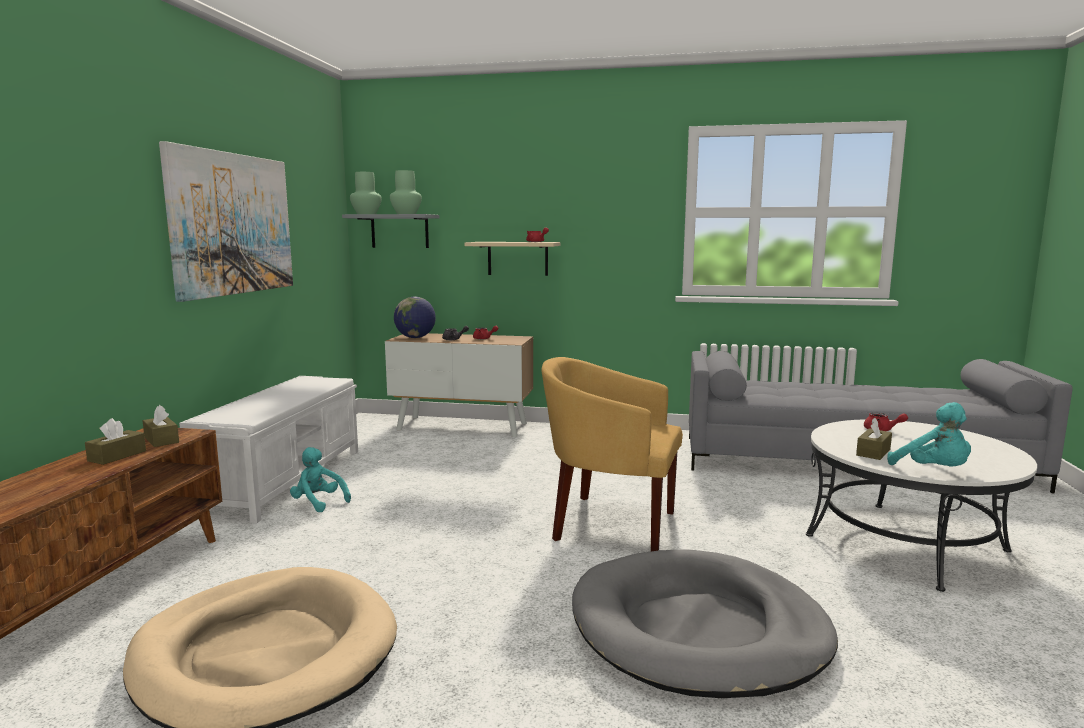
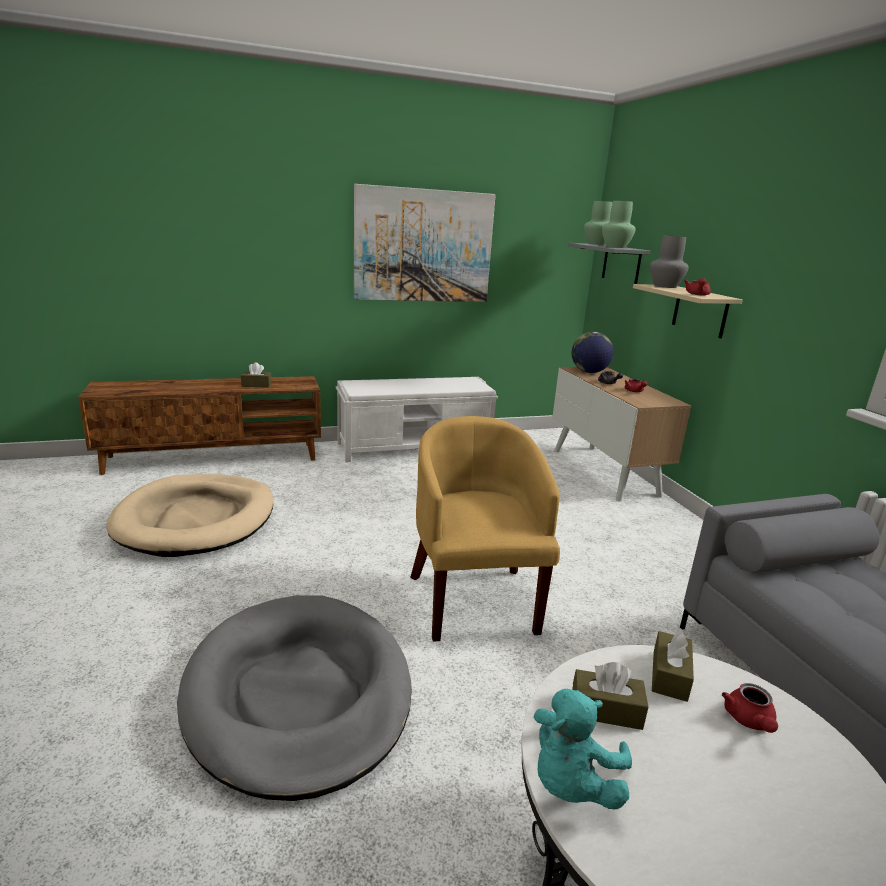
camera: 60 degrees right, 10 degrees up
brown tissue box [143,405,179,447] -> brown tissue box moved to [652,629,694,702]
turquoise plush toy [290,447,351,513] -> none
none -> grey vase [650,235,689,288]

